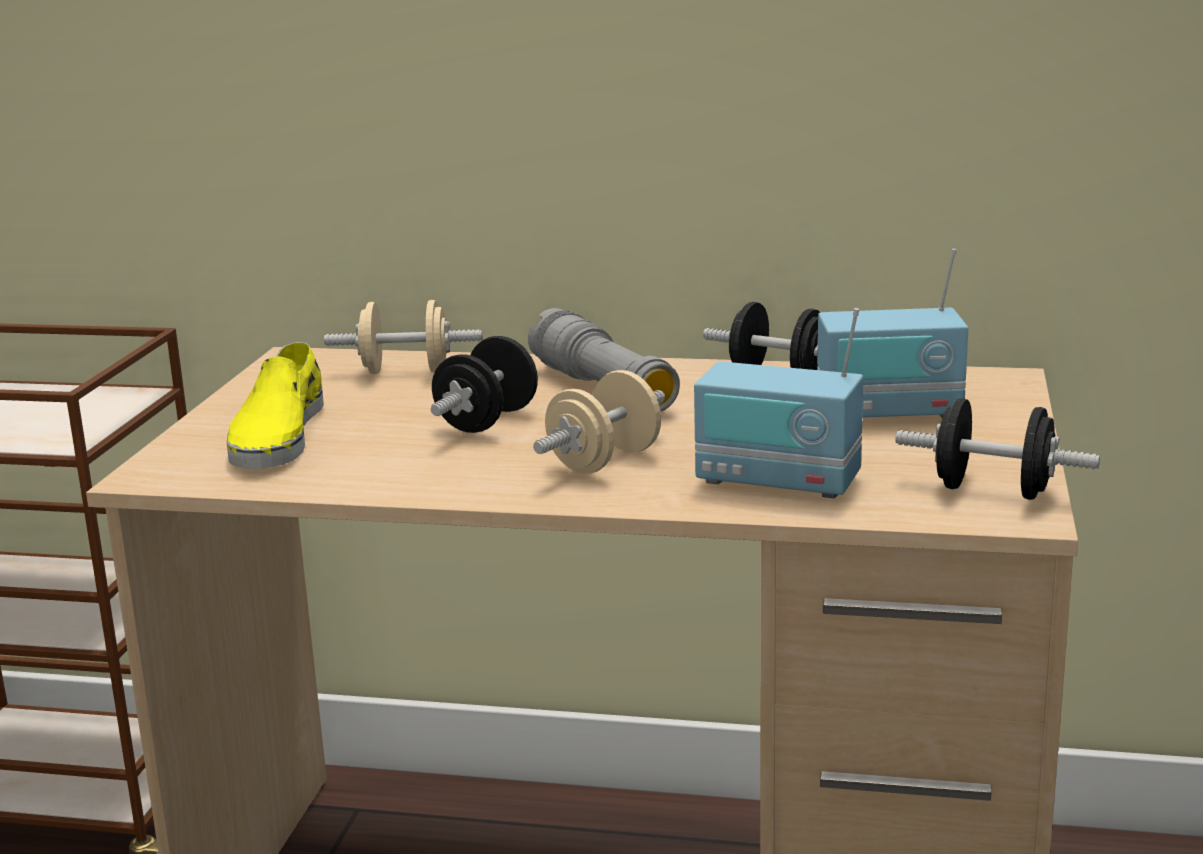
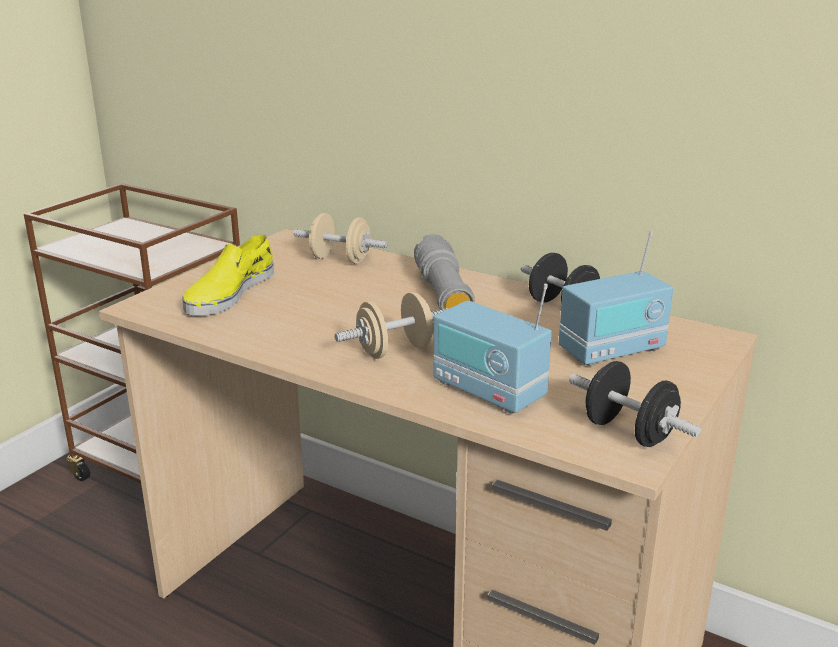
camera: 20 degrees right, 5 degrees up
black dumbbell [431,336,538,433] -> none
radio [817,249,968,418] -> radio turned 45 degrees counterclockwise [559,231,673,366]

